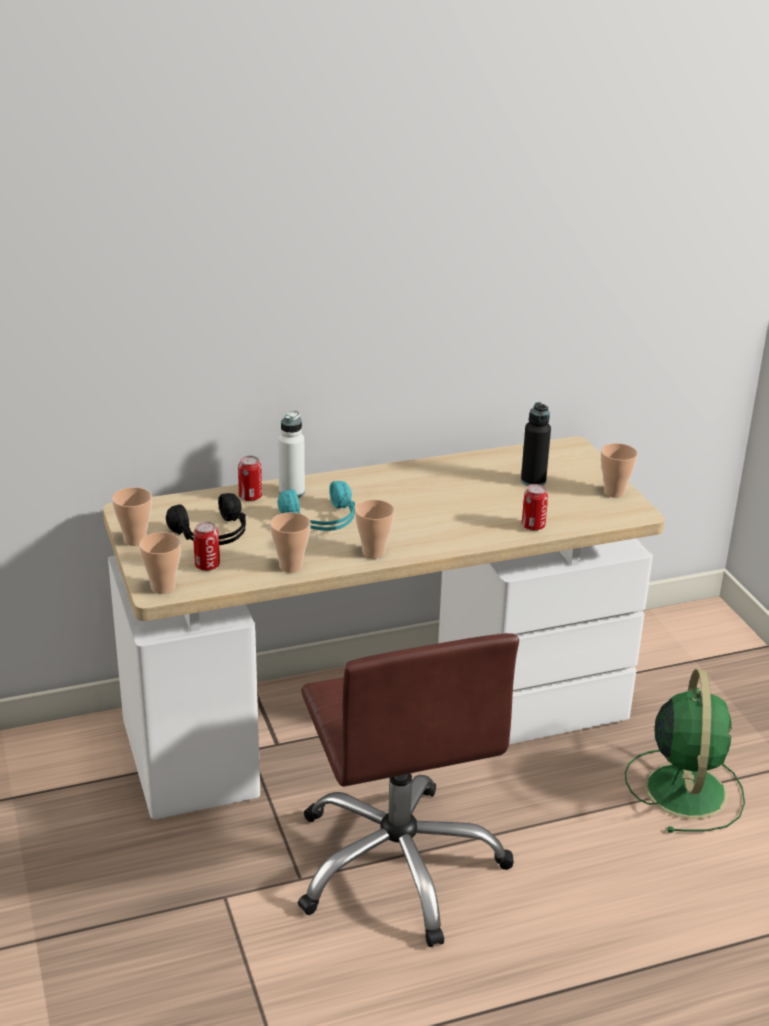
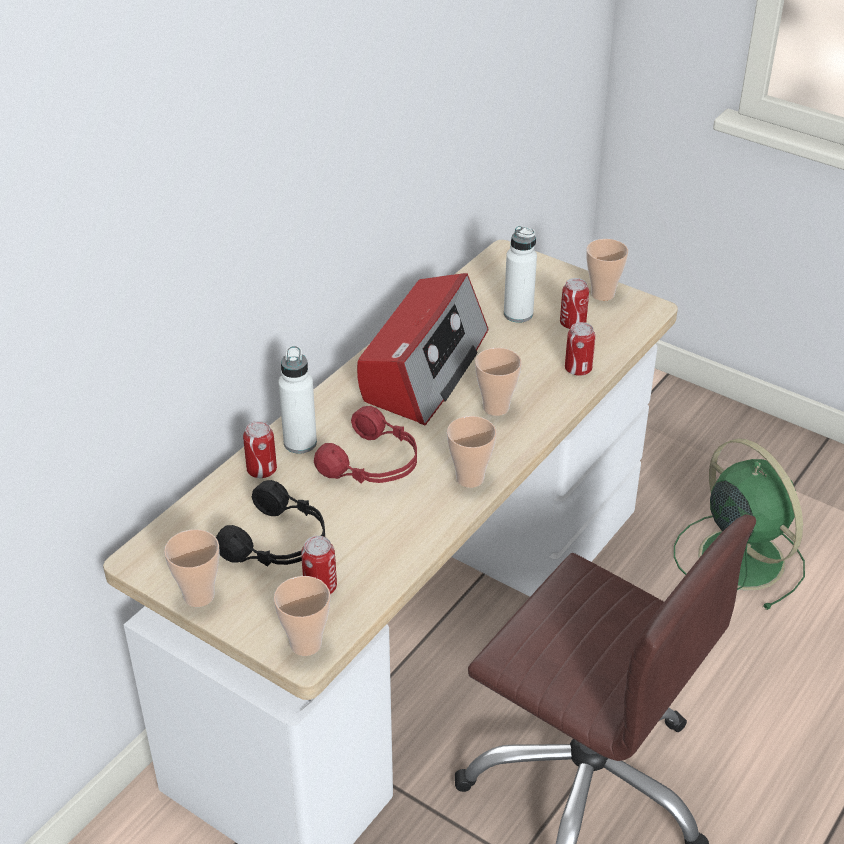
camera: 35 degrees left, 10 degrees up
cup [270,512,311,573] -> cup moved to [475,348,522,416]
turquoise headphones [277,481,355,531] -> red headphones [314,406,417,484]
black bottle [521,402,551,486] -> white bottle [504,226,537,323]
none -> radio [357,273,488,425]
none -> can [560,278,589,329]

